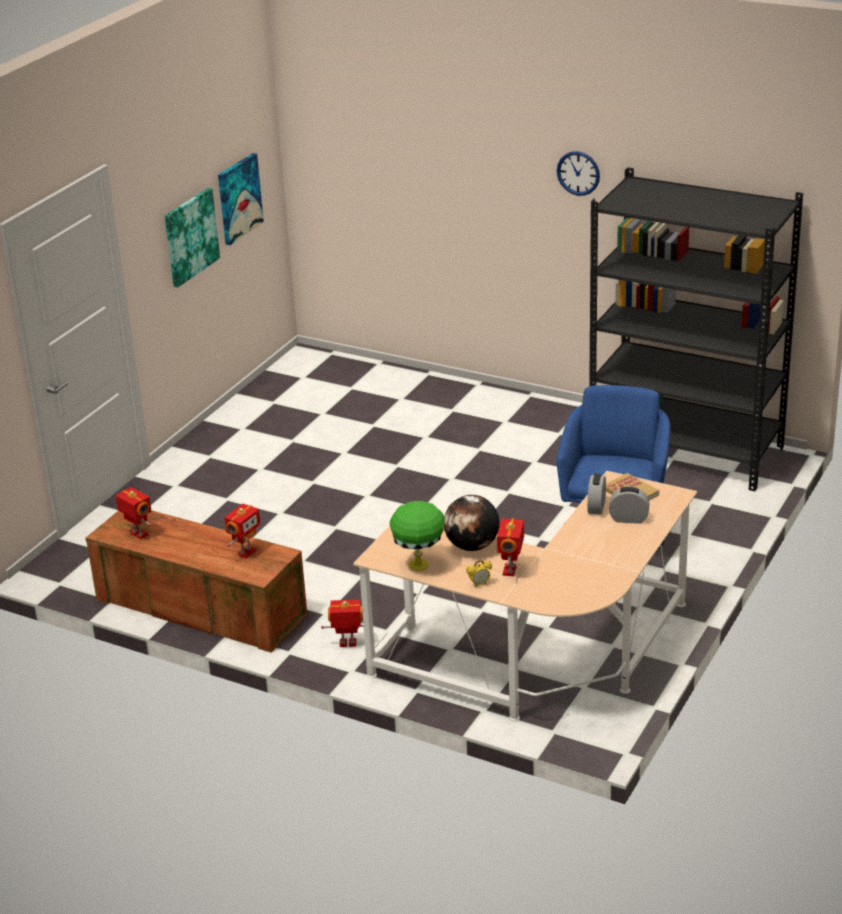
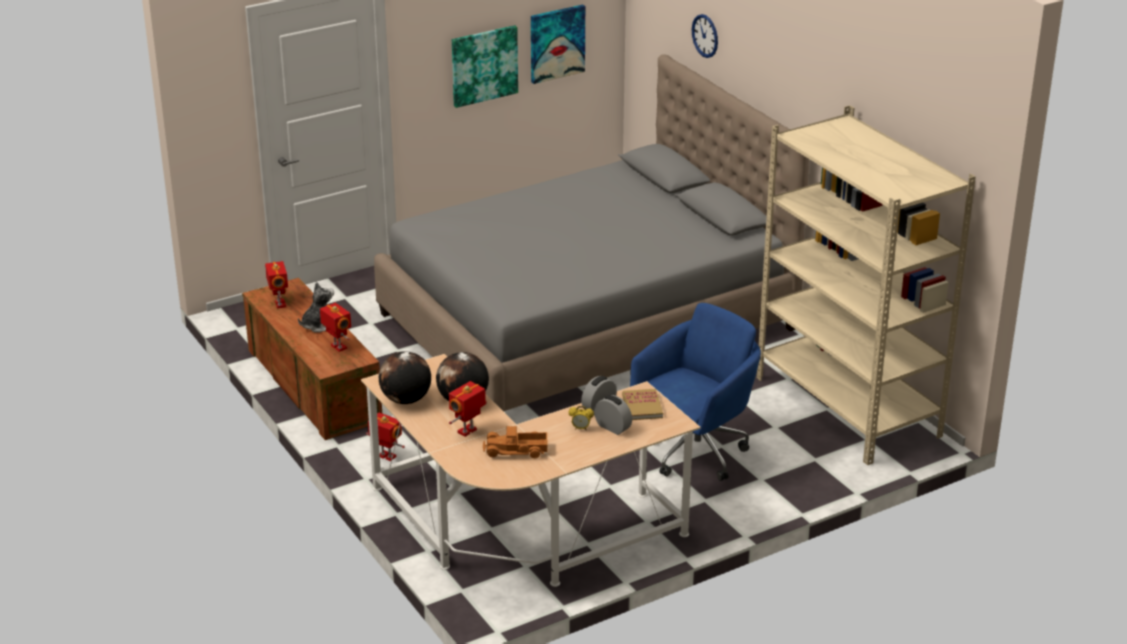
camera: 30 degrees right, 0 degrees up
toy robot [224,504,260,559] -> toy robot turned 105 degrees counterclockwise [320,303,351,352]
green table lamp [390,501,445,571] -> globe [379,351,431,404]
alarm clock [466,560,492,587] -> alarm clock moved to [568,406,594,430]
wall clock [557,151,600,196] -> wall clock moved to [692,14,718,58]
black bookcase [589,167,803,491] -> beige bookcase [757,105,976,465]
none -> plush toy [298,282,334,333]
none -> grey bed [374,54,809,412]
none -> toy truck [483,426,548,458]

